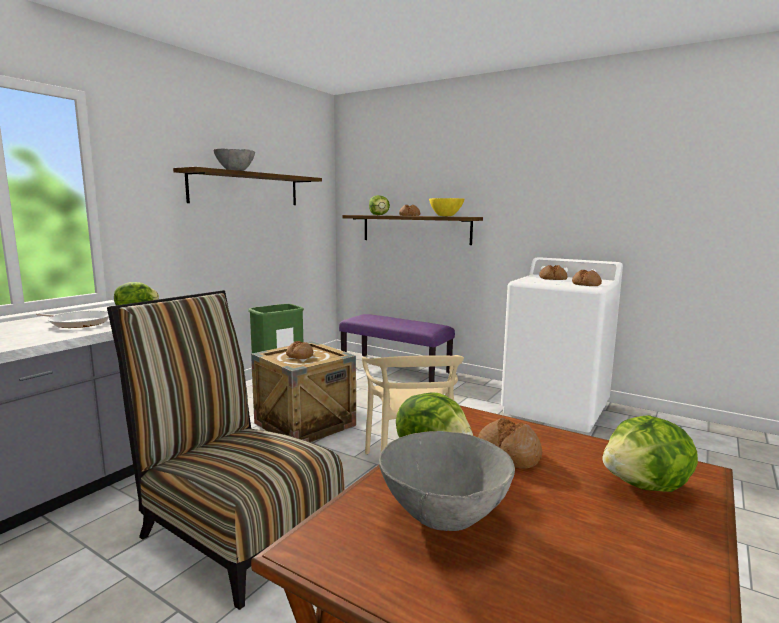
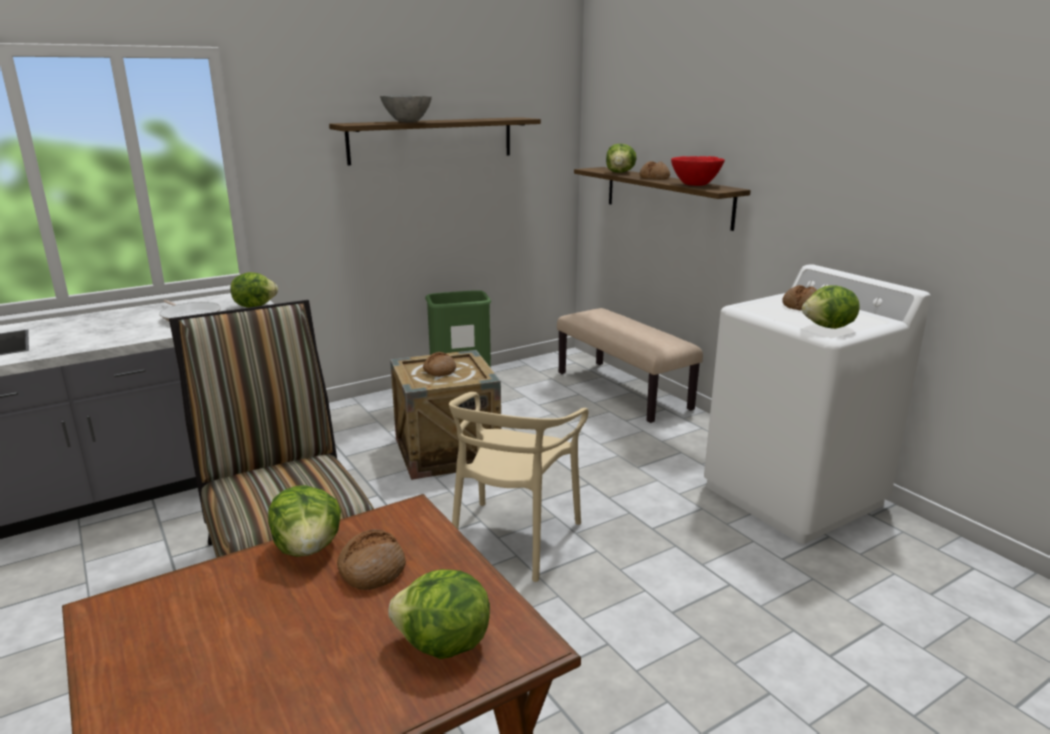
camera: 25 degrees right, 10 degrees up
purple bench [339,314,455,382] -> beige bench [557,308,703,423]
grey bowl [379,431,515,531] -> none
yellow bowl [429,198,464,216] -> red bowl [671,156,725,186]
bread [572,270,602,286] -> lettuce [802,285,860,329]

